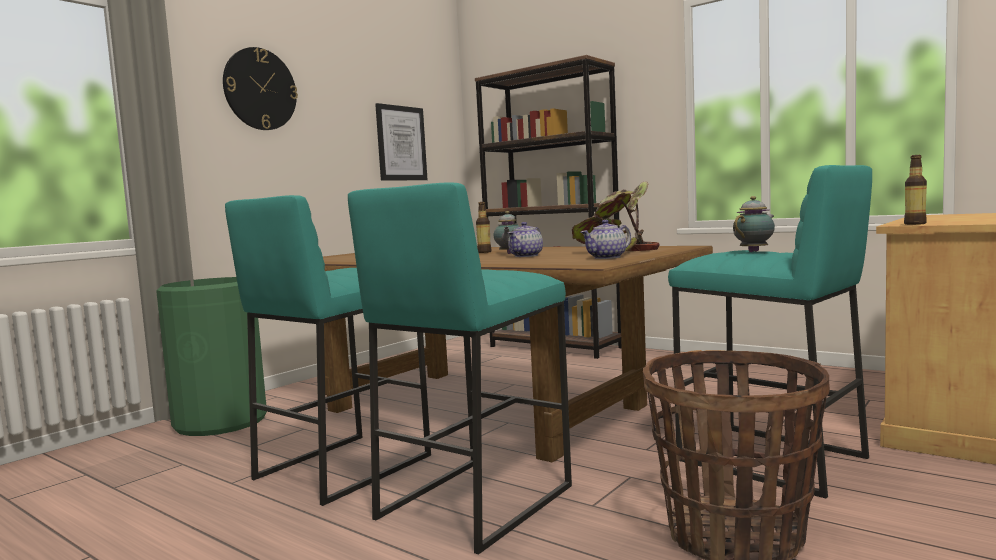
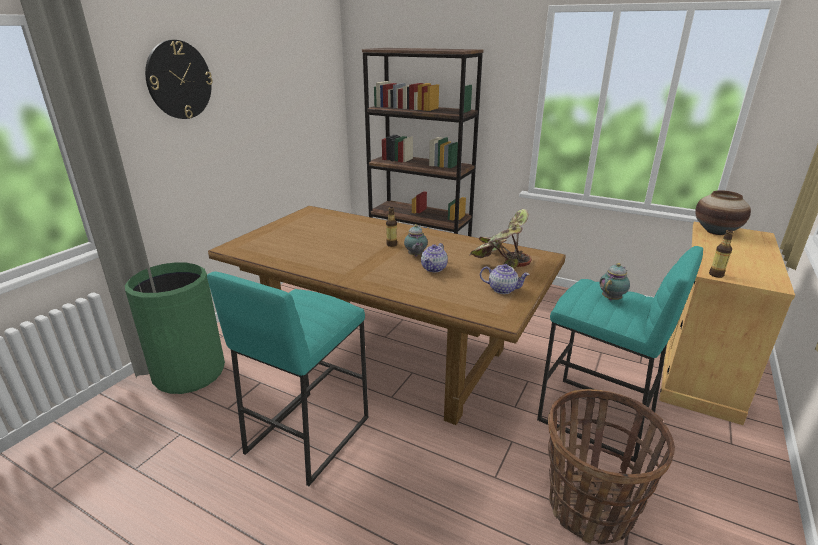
camera: 10 degrees left, 20 degrees up
turquoise stool [348,182,572,555] -> none
picture [375,103,428,180] -> none
teapot [580,220,631,259] -> teapot turned 120 degrees counterclockwise [480,264,530,294]
none -> vase [695,190,751,235]

